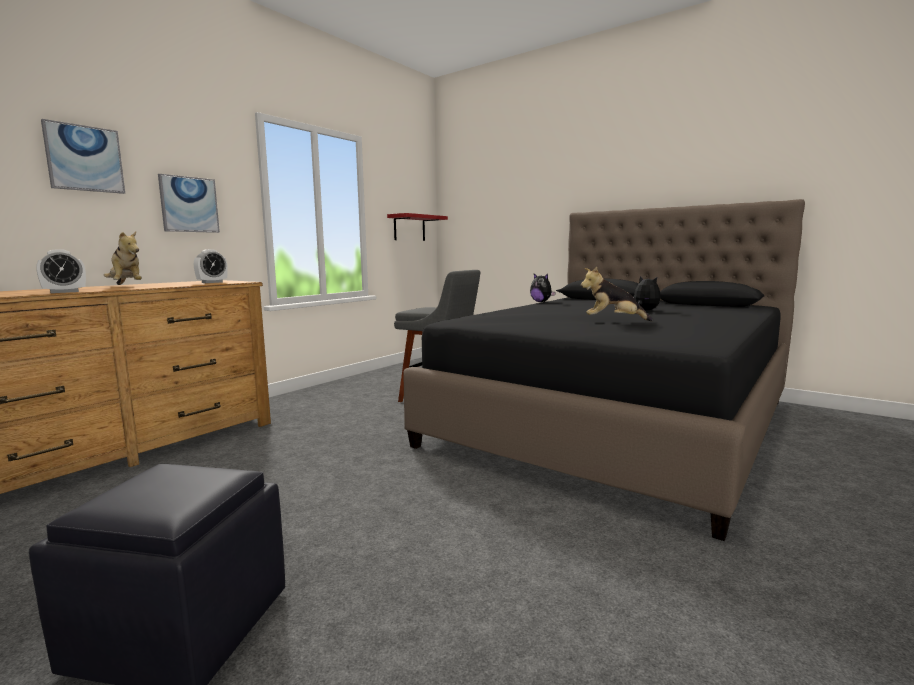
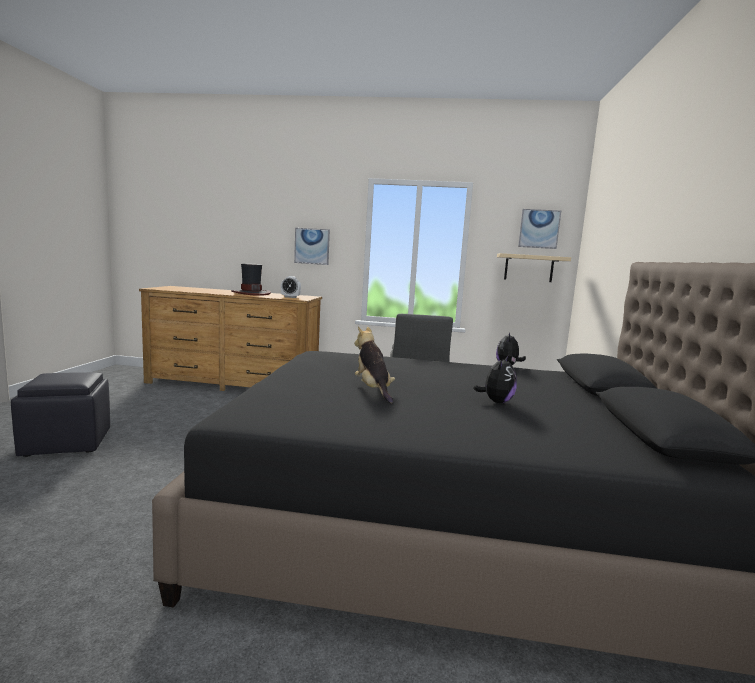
camera: 60 degrees right, 0 degrees up
alarm clock [36,249,86,293] -> none
picture [41,119,125,194] -> picture moved to [518,209,561,249]
plush toy [104,232,142,285] -> hat [231,263,271,296]
red shelf [387,213,448,241] -> beige shelf [497,253,571,282]

